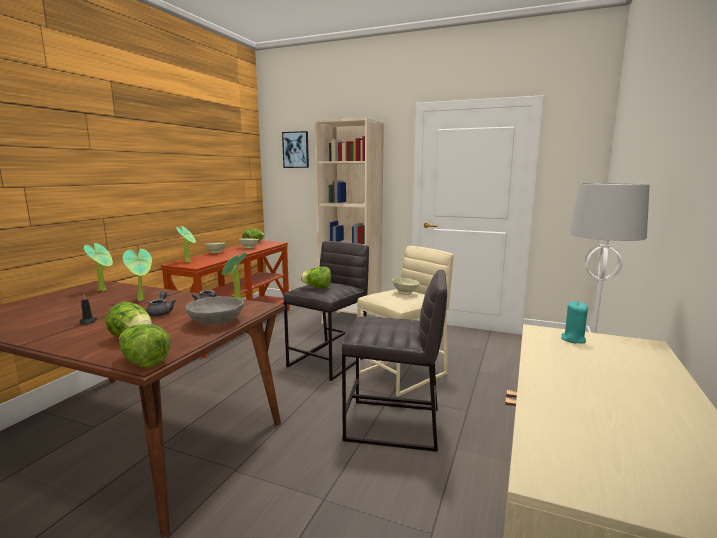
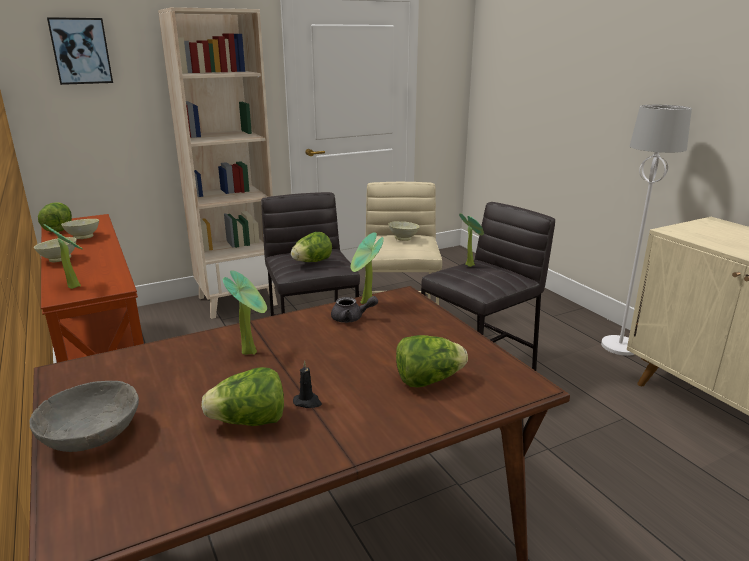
camera: 50 degrees left, 10 degrees up
potted plant [84,243,113,291] -> potted plant moved to [459,213,484,267]
lettuce [119,324,171,368] -> lettuce moved to [201,367,284,426]
grey teapot [146,291,176,317] -> none
grey bowl [186,296,244,325] -> grey bowl moved to [29,381,139,452]
turquoise candle [561,301,588,344] -> none

